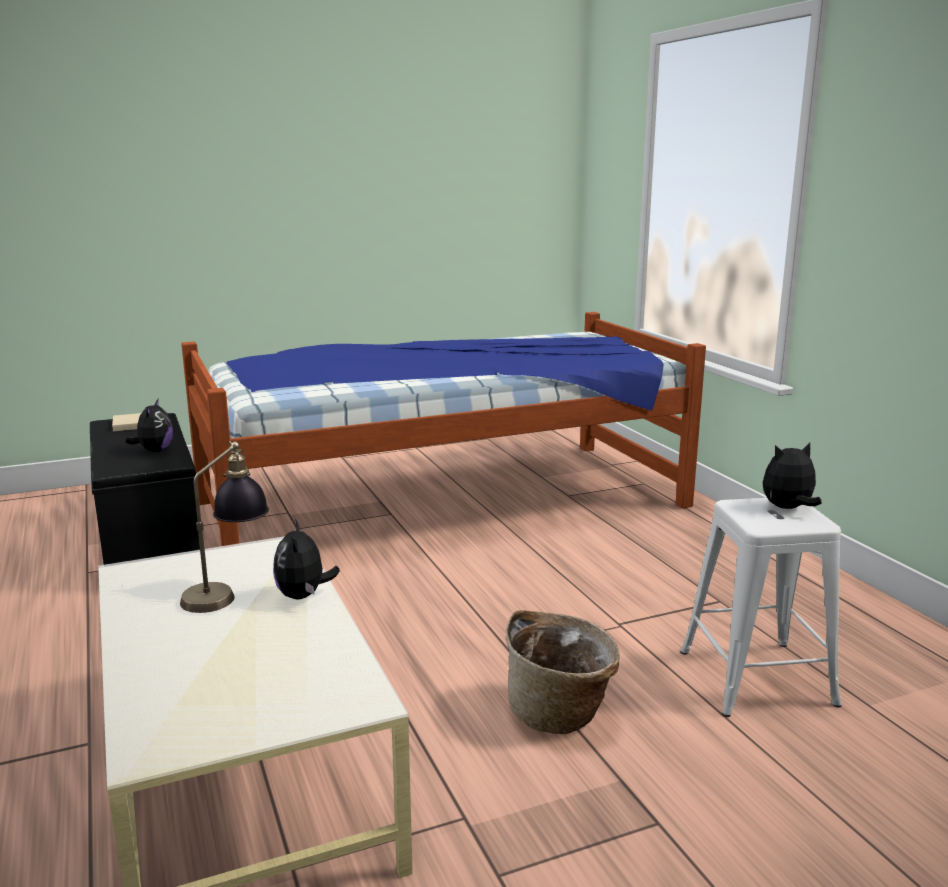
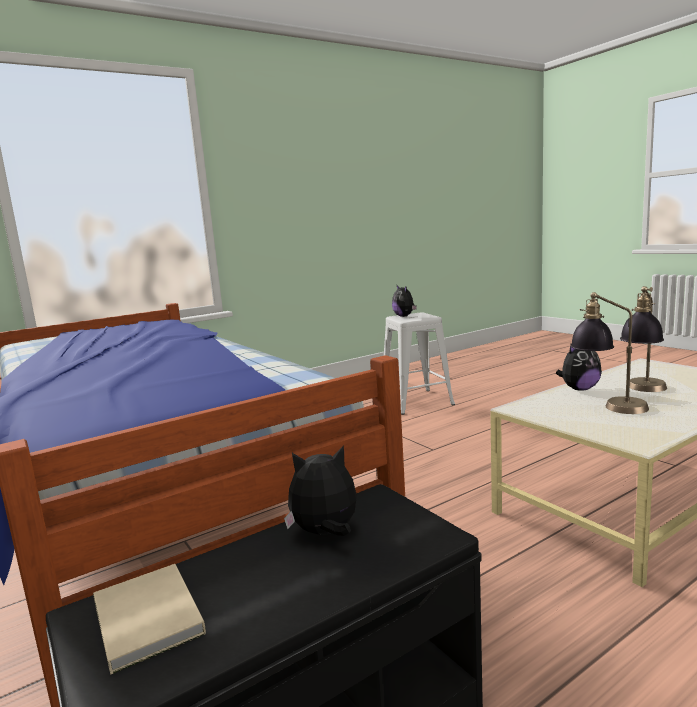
camera: 100 degrees left, 5 degrees down
basket [506,610,620,734] -> none
none -> table lamp [620,286,667,392]

